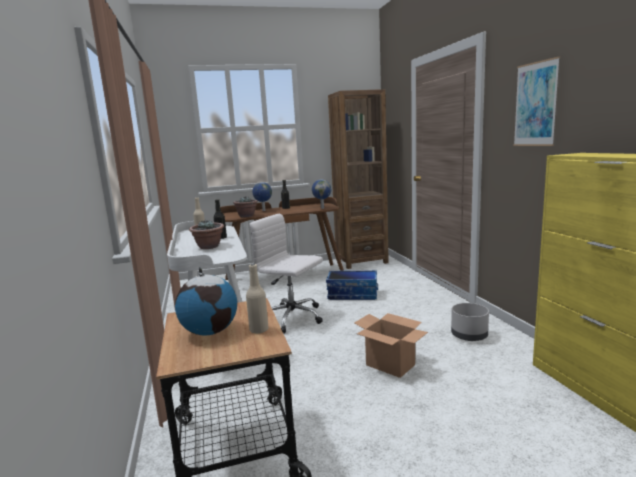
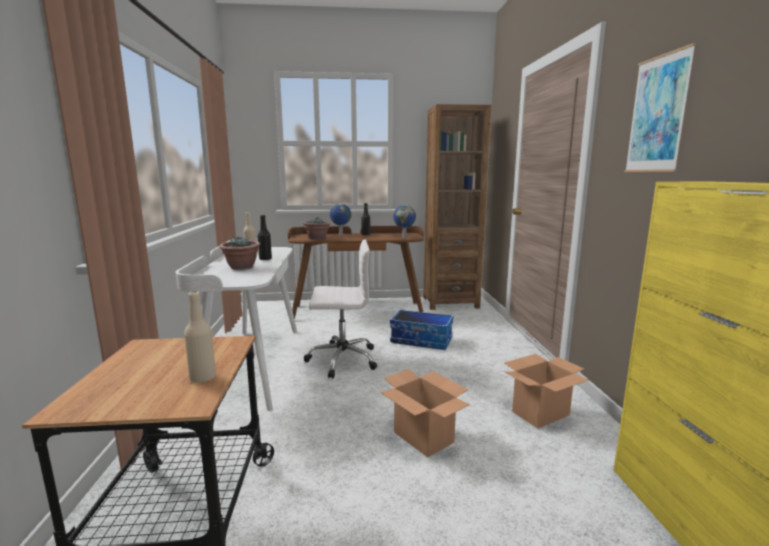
camera: 10 degrees right, 0 degrees up
globe [175,267,237,335] -> none
white office chair [249,214,323,334] -> white office chair turned 135 degrees clockwise [304,239,377,378]
grey planter [451,303,489,341] -> cardboard box [505,354,589,428]

